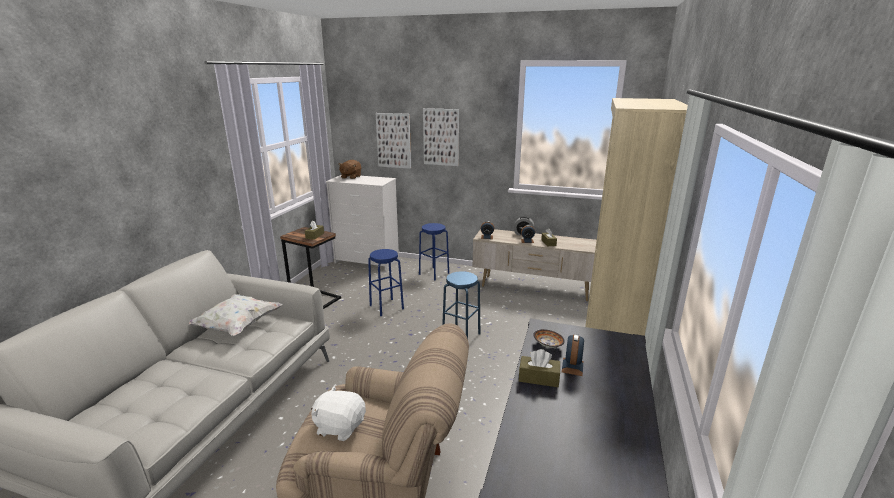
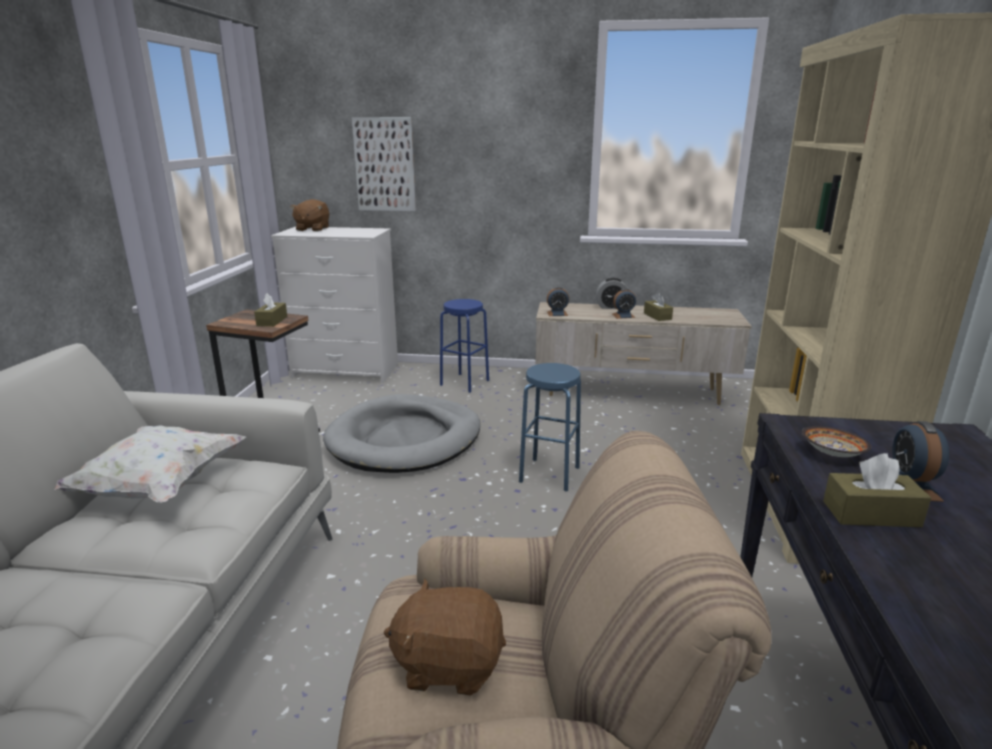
camera: 10 degrees left, 0 degrees up
white plush toy [311,386,366,441] -> brown plush toy [384,578,506,695]
blue stool [368,249,404,316] -> grey dog bed [323,394,480,473]
picture [423,108,459,166] -> none

